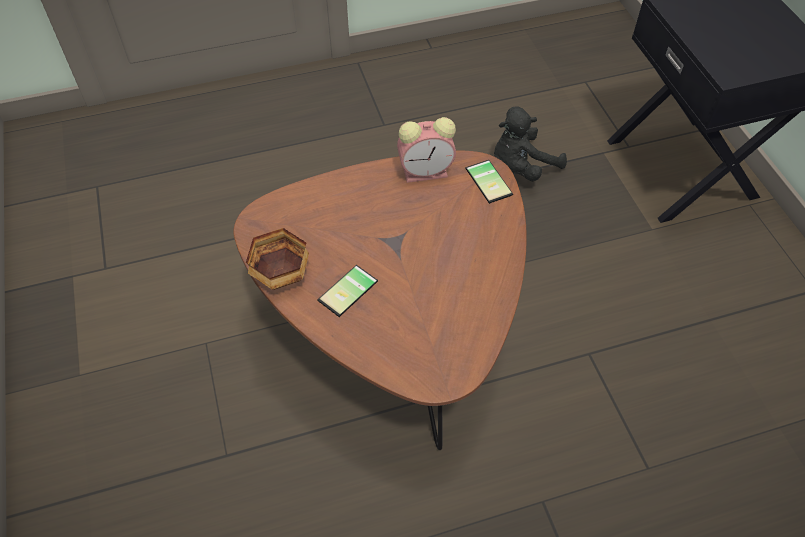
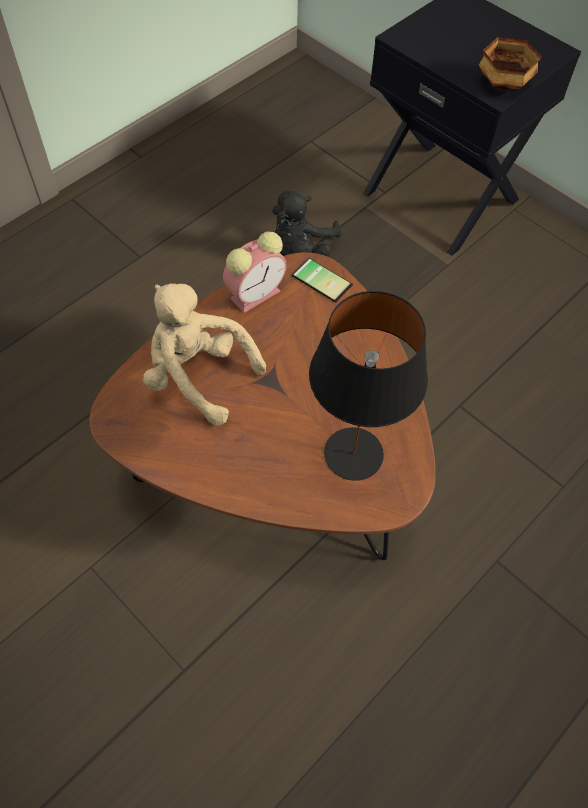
camera: 30 degrees left, 5 degrees up
bowl [246,228,309,290] -> bowl moved to [479,37,542,91]
phone [317,265,378,317] -> none
none -> beige plush toy [143,283,266,425]
none -> black table lamp [309,291,428,481]

